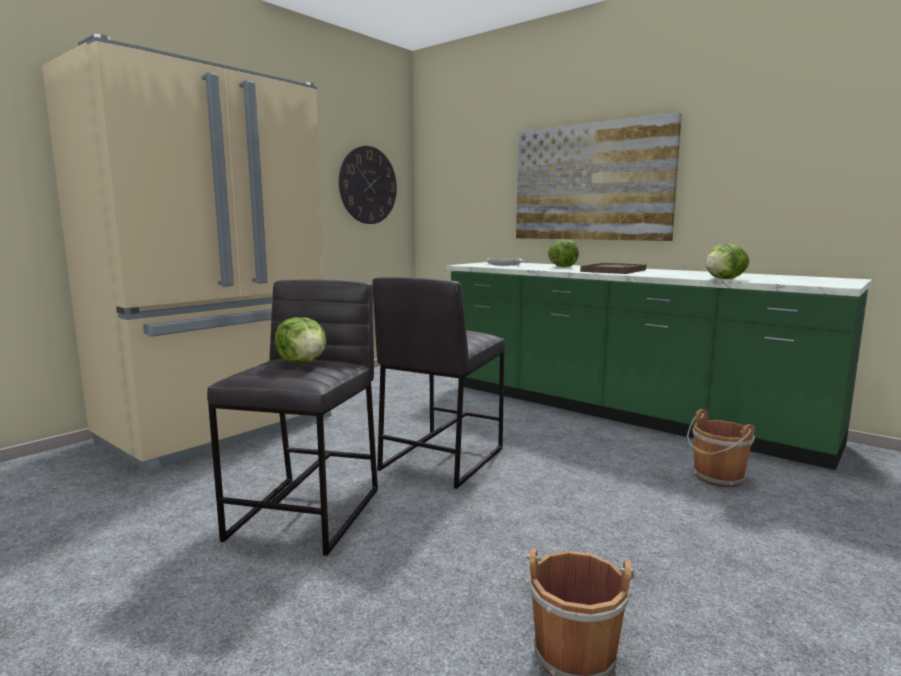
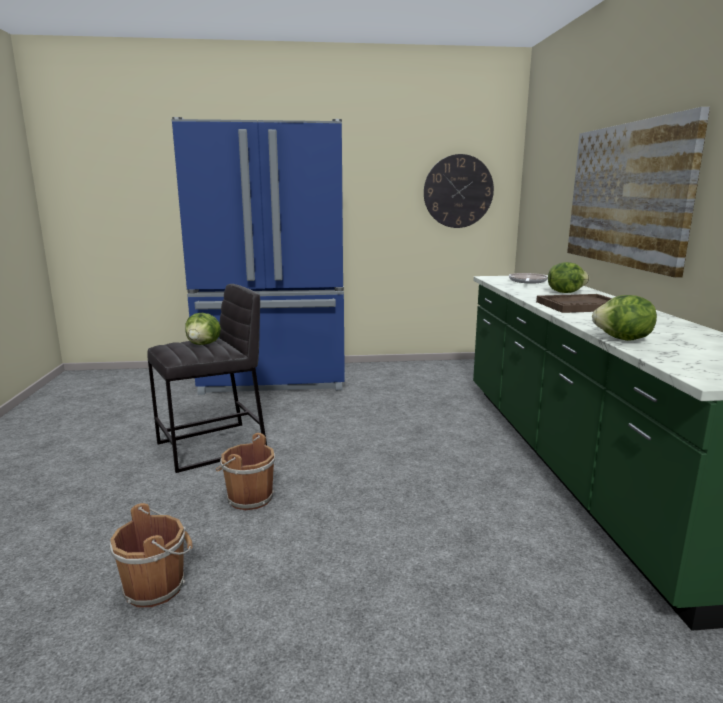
camera: 45 degrees right, 5 degrees up
beige fridge [42,34,331,473] -> blue fridge [171,117,345,395]
grey stool [372,277,505,489] -> none
brown bucket [687,409,755,487] -> brown bucket moved to [216,433,275,510]

